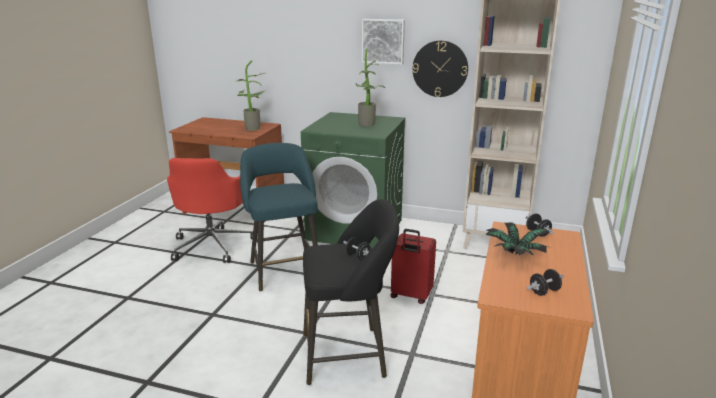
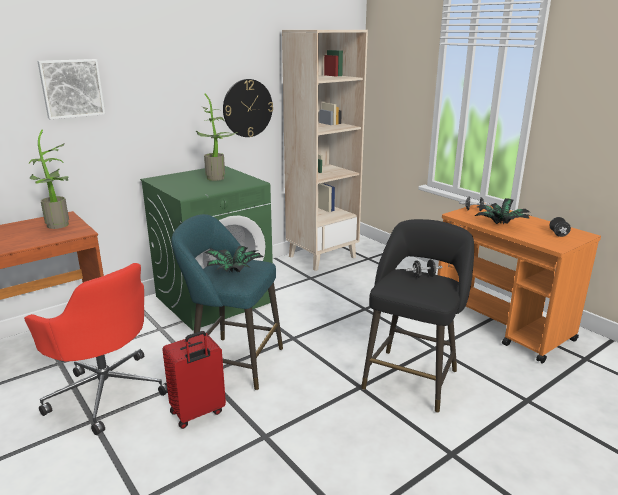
camera: 55 degrees left, 0 degrees up
picture [362,19,405,65] -> picture moved to [37,59,105,119]
red suitcase [391,229,436,304] -> red suitcase moved to [162,331,226,429]
none -> potted plant [204,246,263,273]

